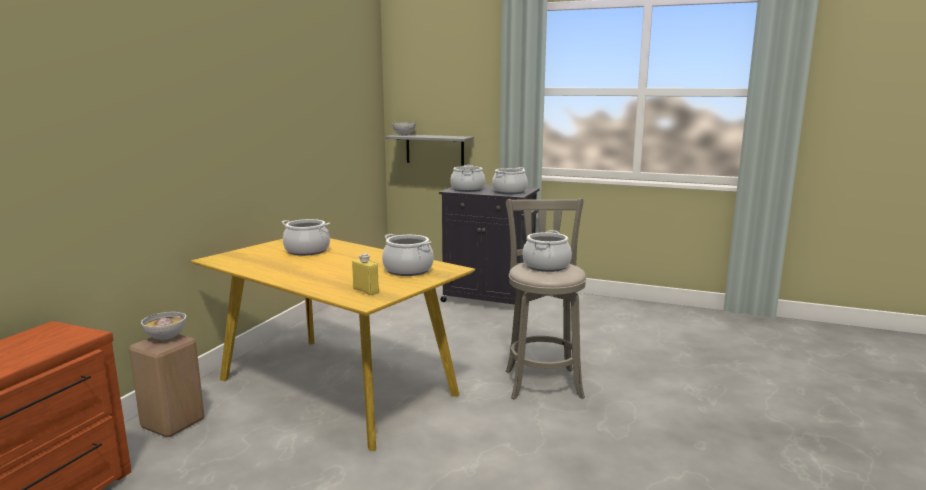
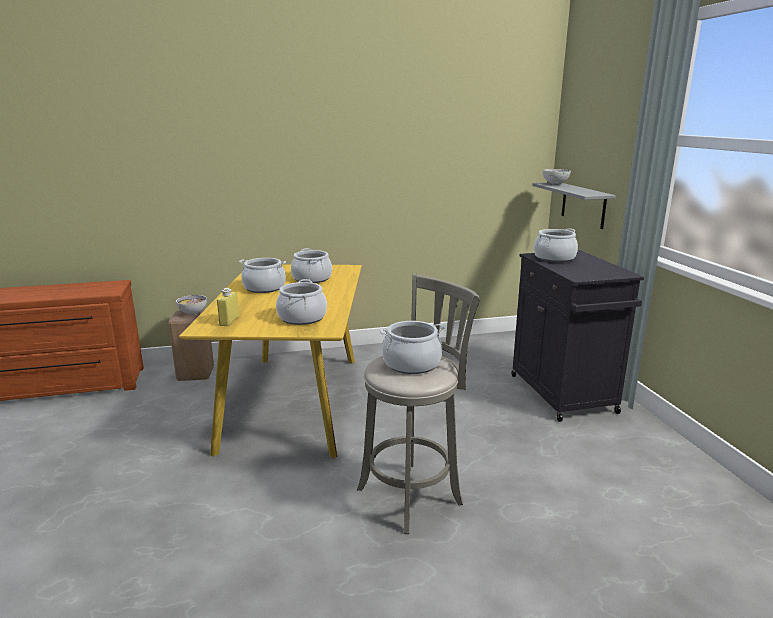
camera: 55 degrees right, 5 degrees up
cooking pot [492,167,528,194] -> cooking pot moved to [239,258,286,293]

